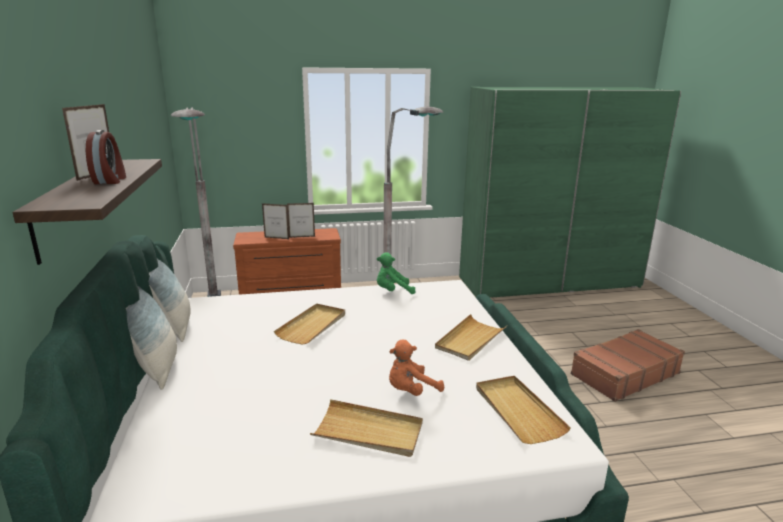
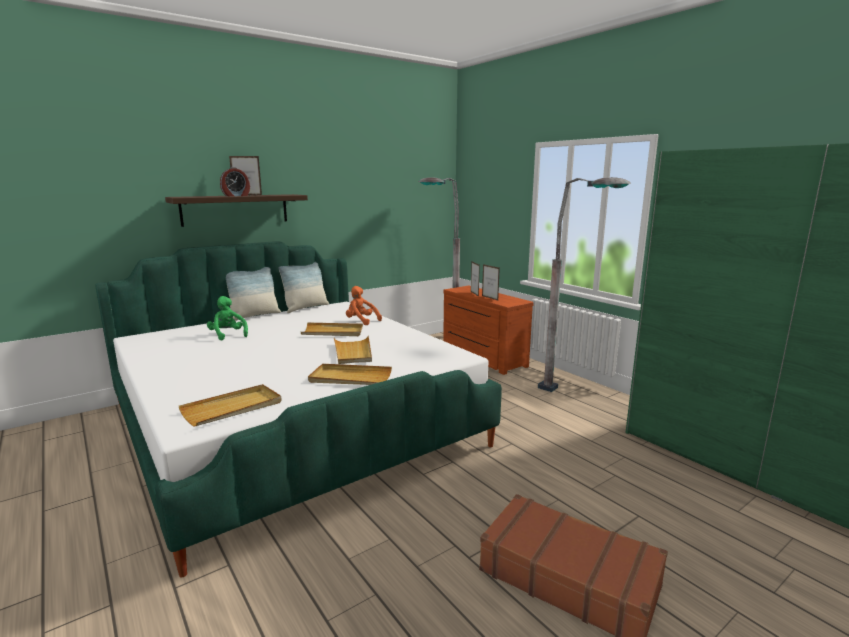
camera: 65 degrees right, 5 degrees down
beige tray [310,399,423,457] -> beige tray moved to [334,335,372,364]
green plush toy [377,252,415,294] -> green plush toy moved to [207,296,248,340]
orange plush toy [389,340,444,396] -> orange plush toy moved to [346,286,382,325]

